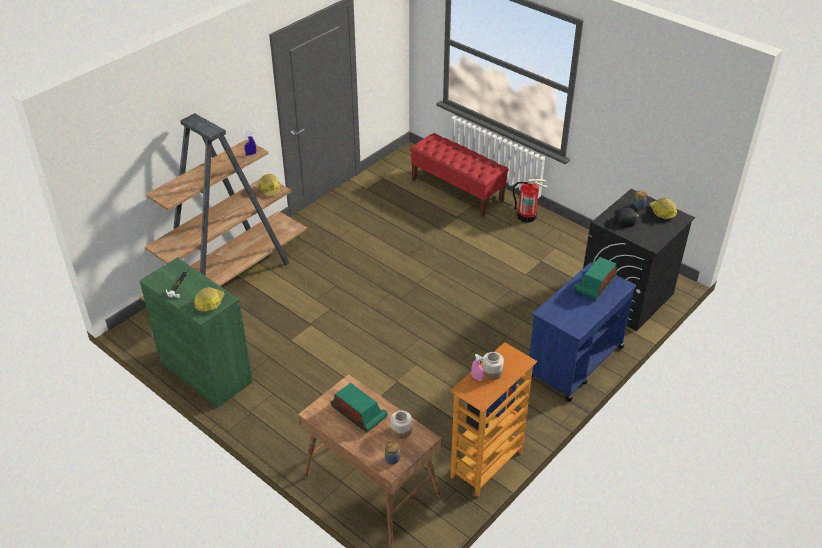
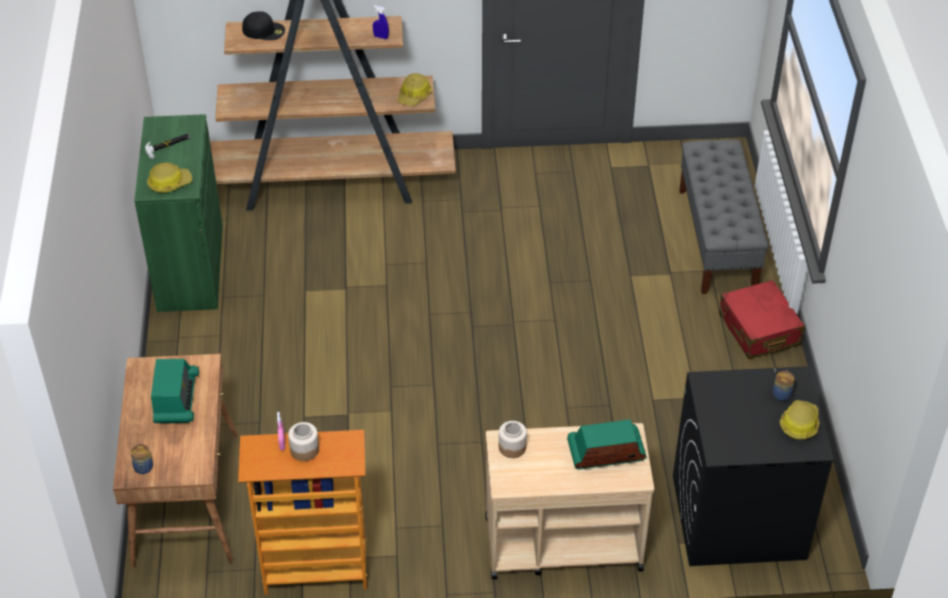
camera: 45 degrees right, 5 degrees up
jar [391,411,412,439] -> jar moved to [499,421,527,458]
red bench [410,133,509,217] -> grey bench [679,140,769,294]
fire extinguisher [513,179,548,223] -> red suitcase [719,280,805,359]
blue cart [529,262,636,401] -> beige cart [485,423,654,579]
black cap [614,207,642,228] -> black cap moved to [242,11,285,40]

